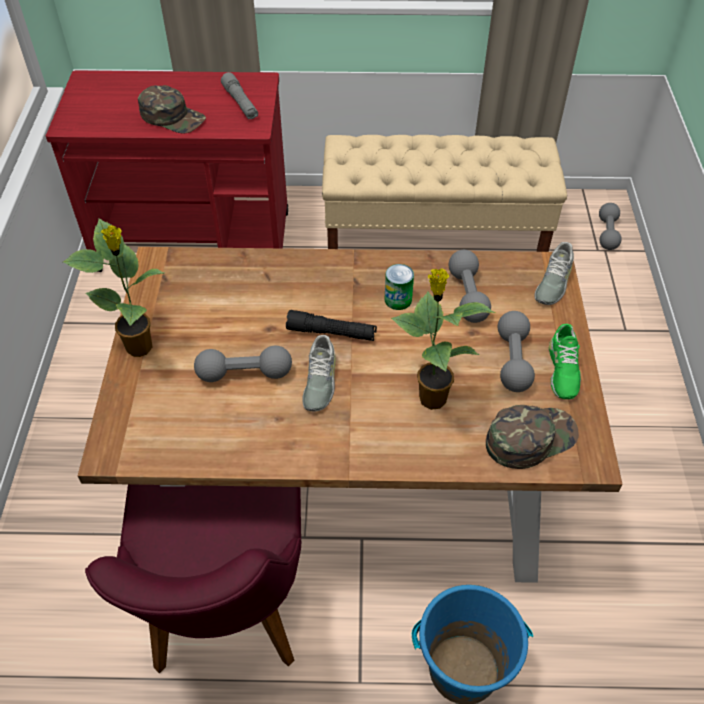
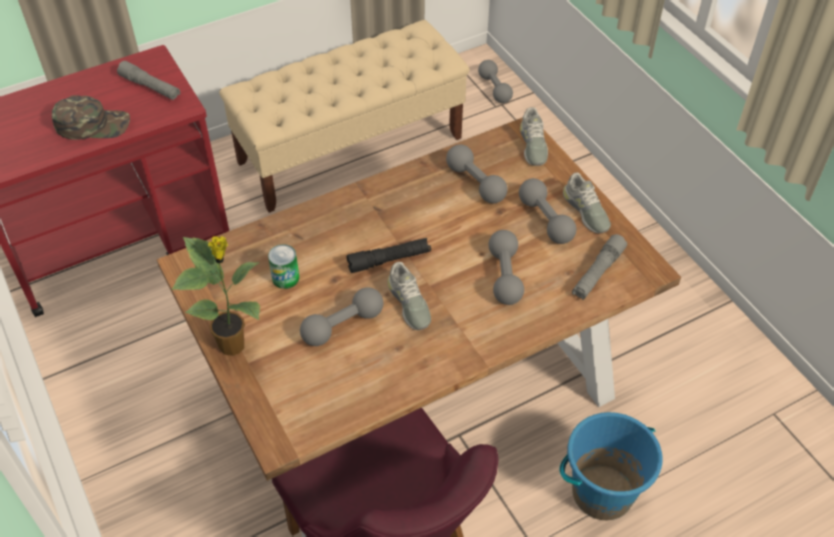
camera: 30 degrees left, 0 degrees up
can [385,264,414,310] -> can moved to [268,244,299,289]
potted plant [391,268,495,410] -> grey dumbbell [489,230,524,305]
green cap [486,405,579,469] -> grey flashlight [572,234,627,300]
green shoe [549,324,581,399] -> grey shoe [563,173,611,234]

